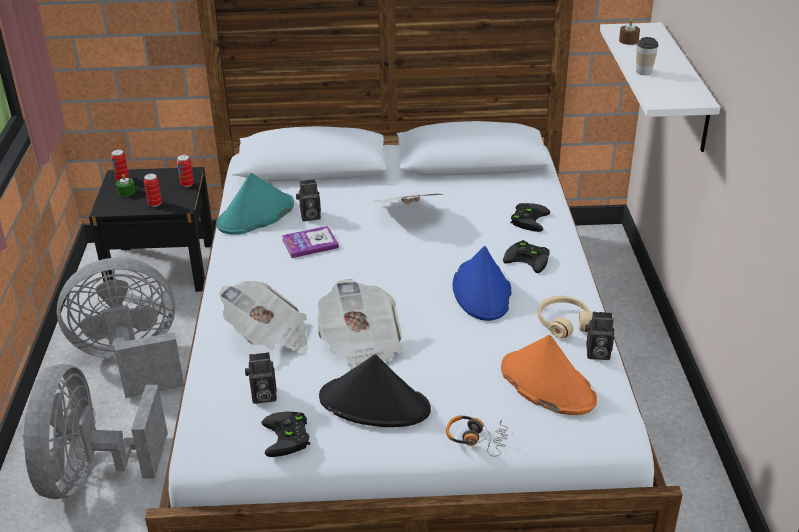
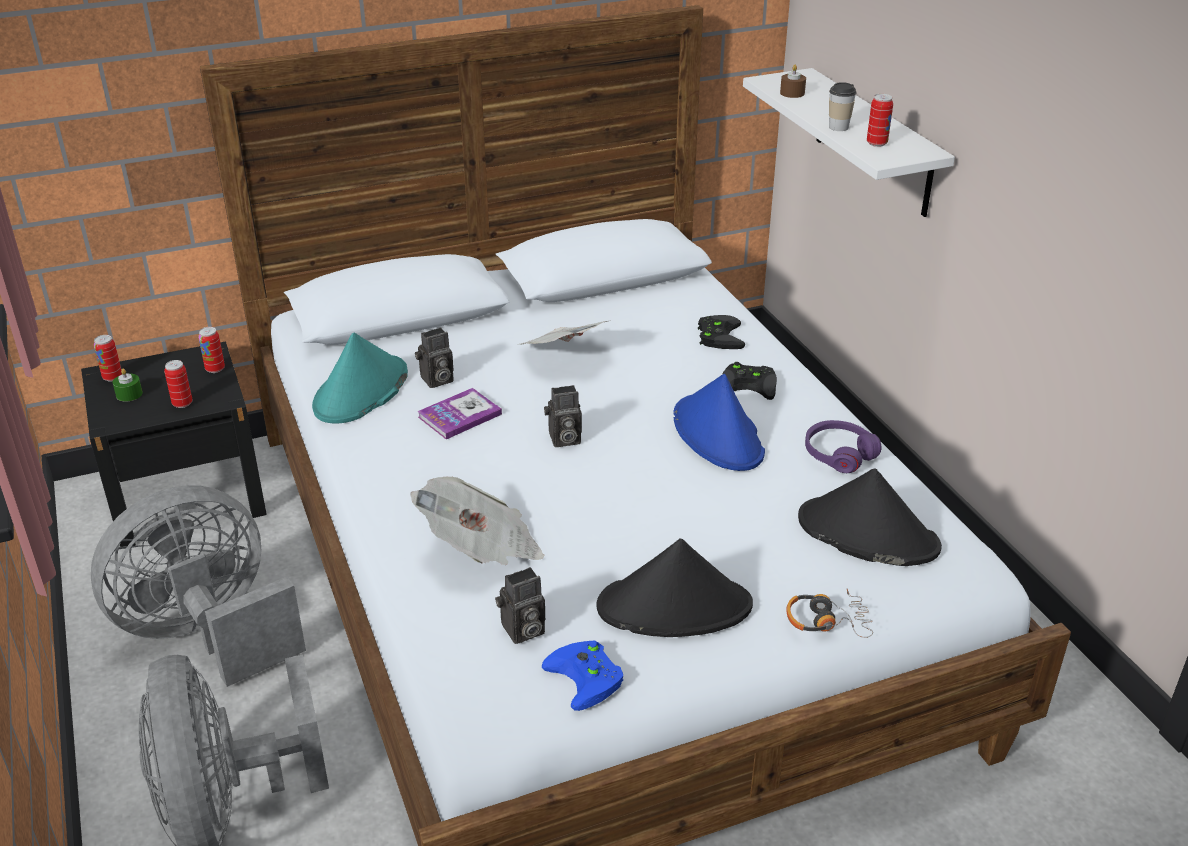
camera: 20 degrees left, 0 degrees up
black game controller [262,412,310,457] -> blue game controller [542,640,623,711]
newspaper [318,279,403,369] -> none
orange hat [501,335,597,415] -> black hat [798,468,942,566]
beige headphones [538,296,593,338] -> purple headphones [805,420,881,473]
camera [585,312,614,360] -> camera moved to [544,385,582,447]
none -> can [867,94,893,147]

